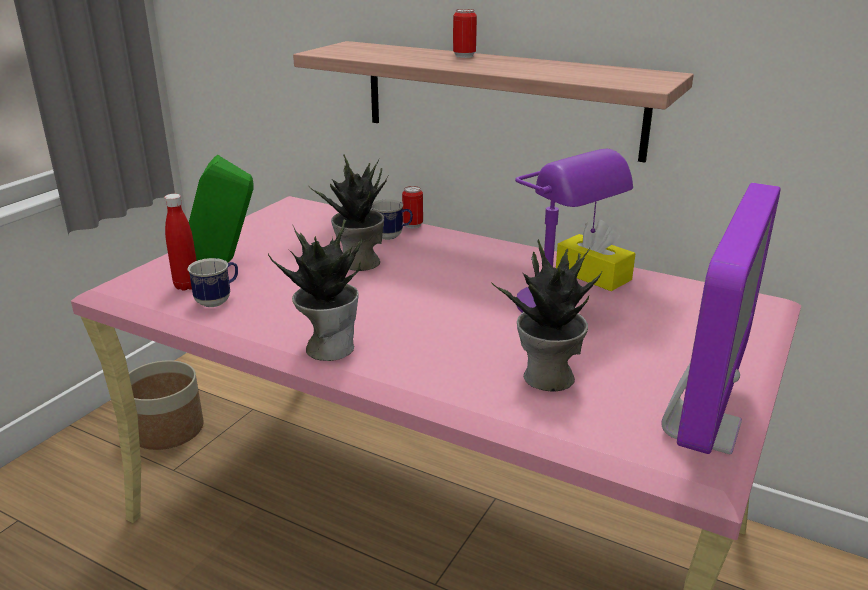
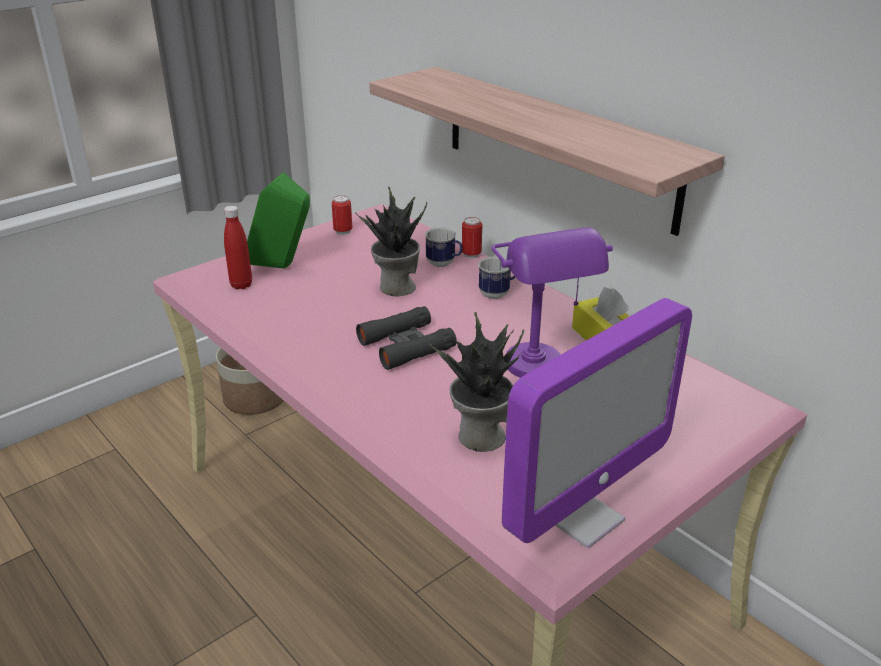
camera: 20 degrees right, 5 degrees up
mug [188,258,238,307] -> mug moved to [478,257,516,299]
potted plant [268,219,363,361] -> none
can [453,9,477,58] -> can moved to [332,195,352,235]
none -> black binoculars [356,306,457,370]

